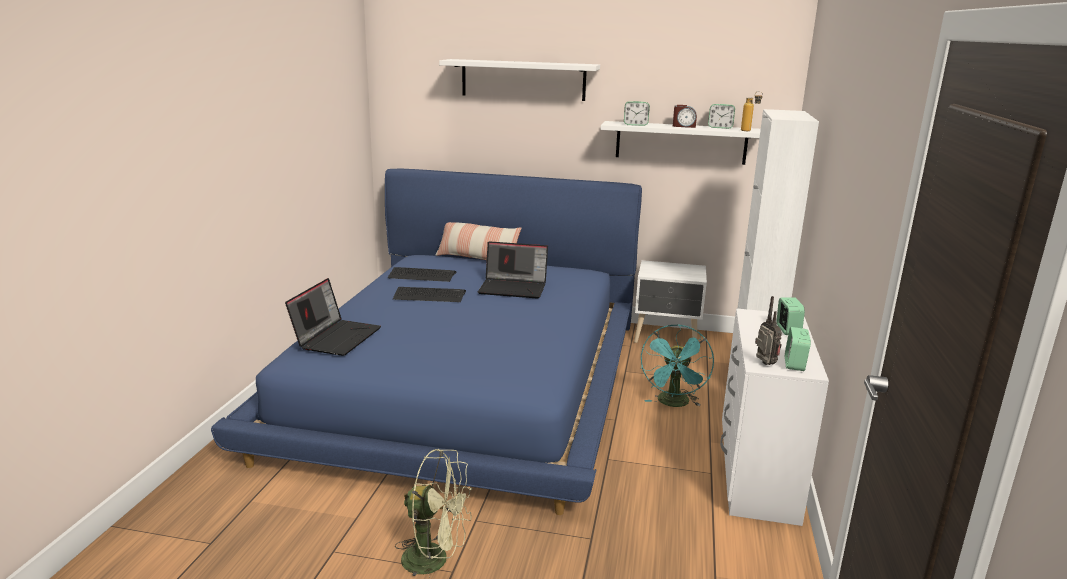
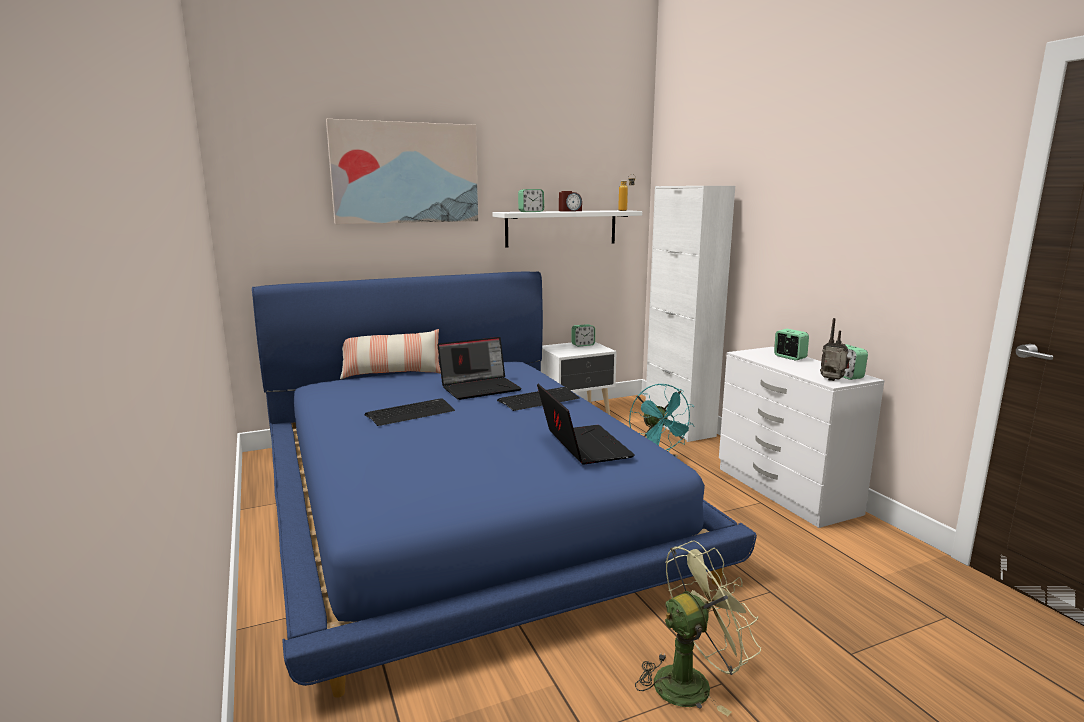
camera: 35 degrees left, 5 degrees down
laptop [285,278,381,356] -> laptop moved to [537,384,635,465]
keyboard [388,267,456,282] -> keyboard moved to [497,387,580,411]
white shelf [439,59,600,101] -> picture [326,119,479,224]
alarm clock [708,104,735,129] -> alarm clock moved to [572,324,595,347]

